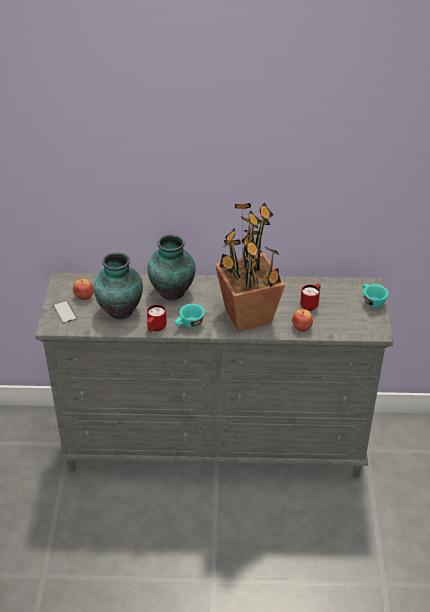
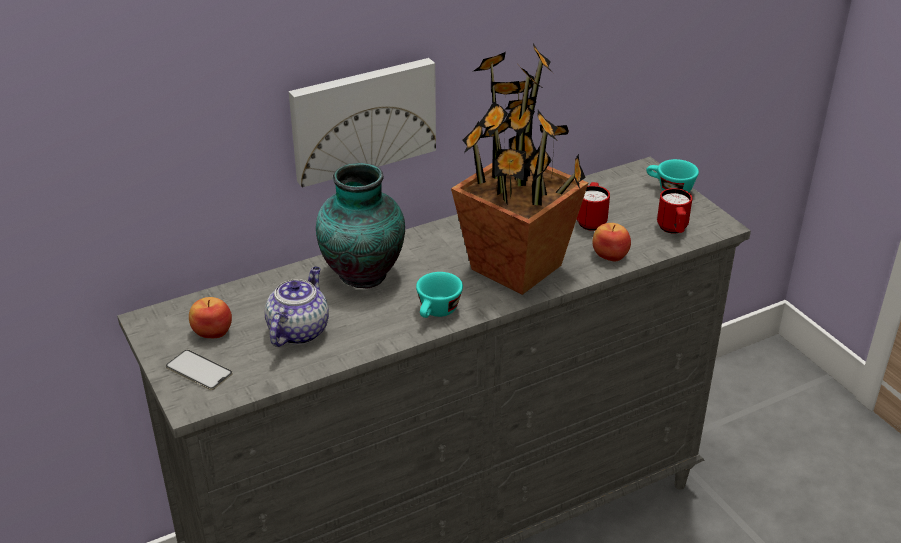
camera: 30 degrees left, 5 degrees down
vase [94,252,143,319] -> teapot [265,267,329,347]
red mug [147,304,167,332] -> red mug moved to [657,188,692,234]
none -> picture [289,58,436,188]

